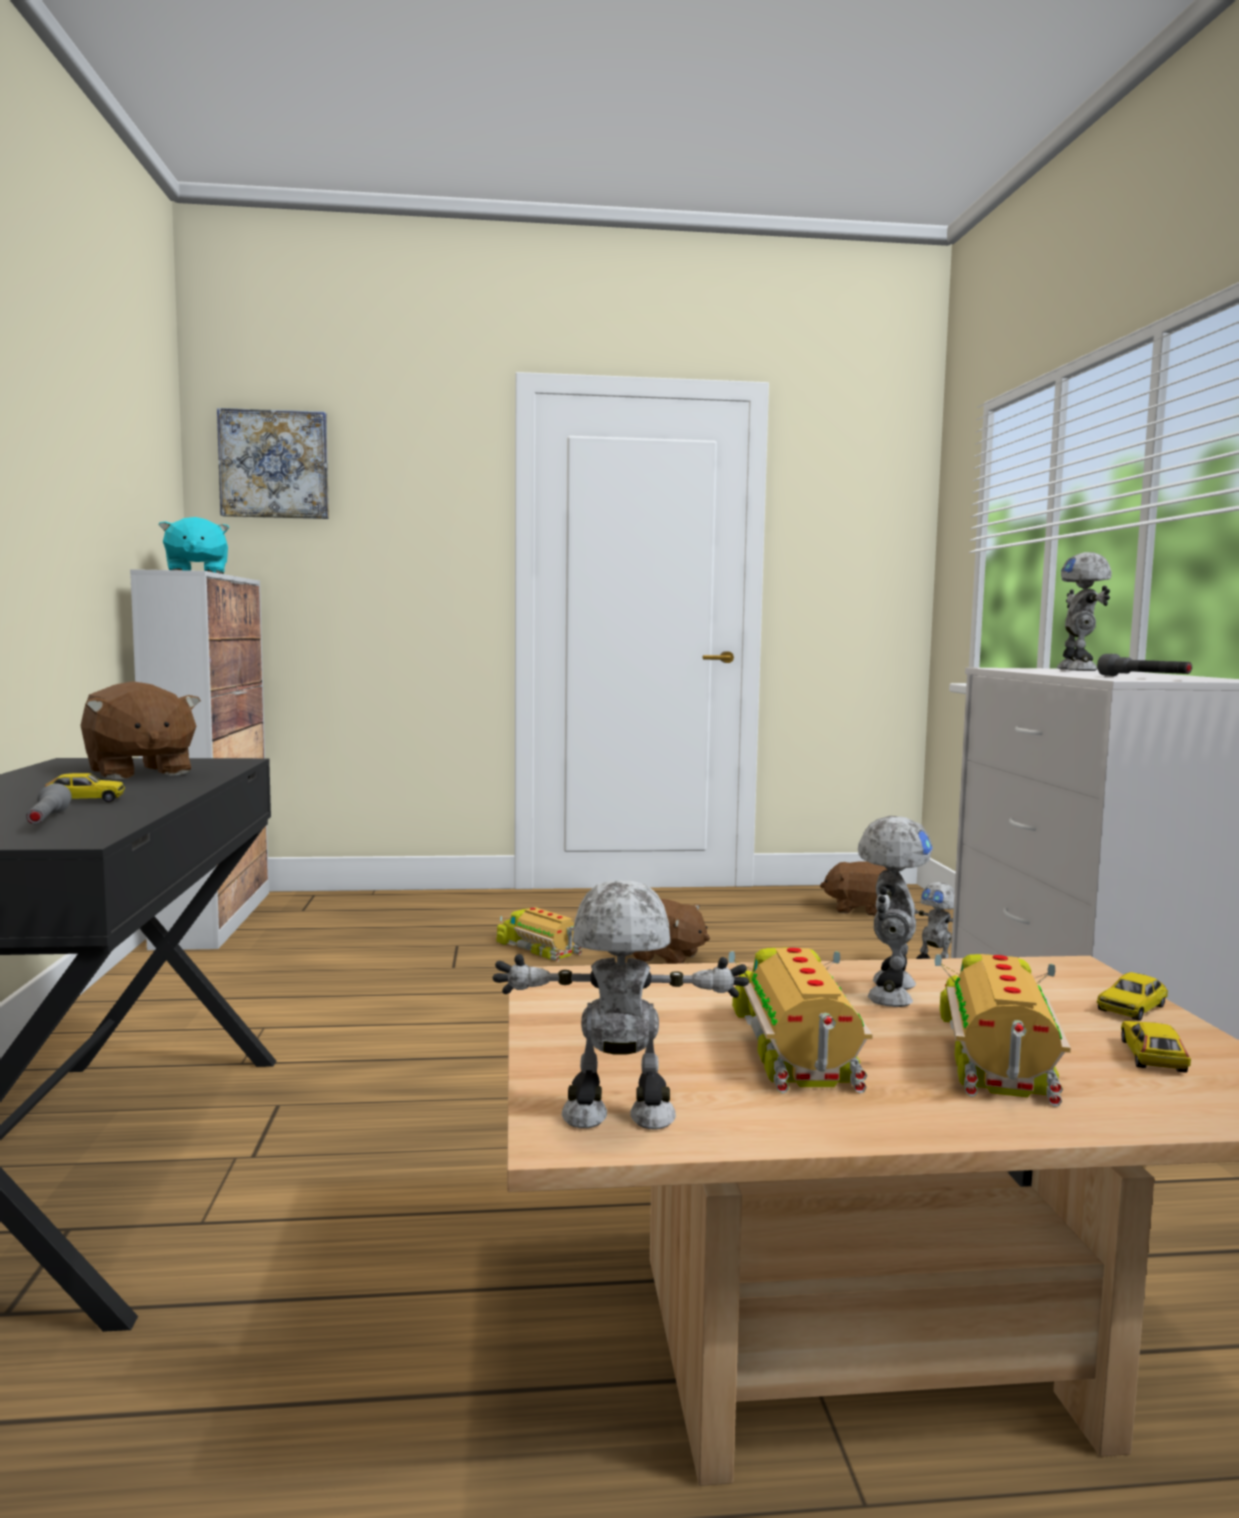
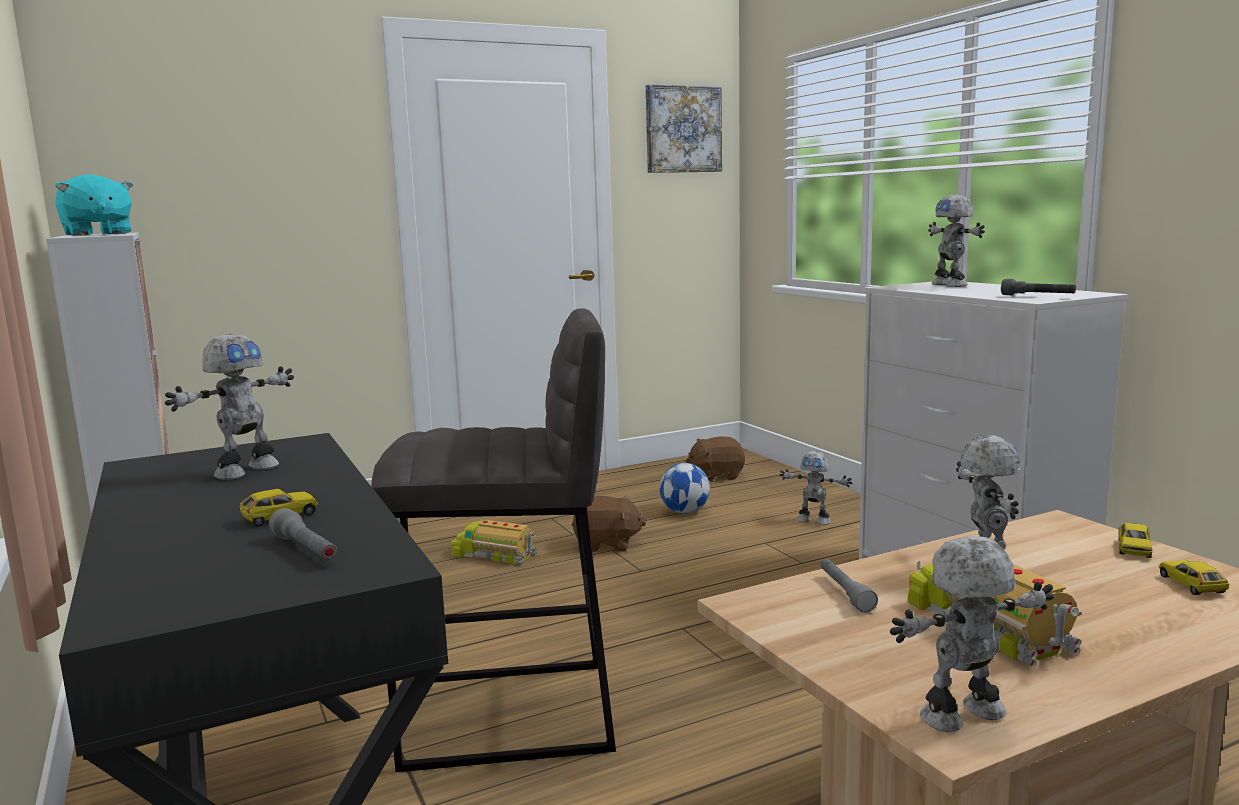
camera: 20 degrees left, 5 degrees up
brown plush toy [80,681,201,780] -> toy robot [165,334,294,480]
picture [217,408,329,519] -> picture moved to [646,84,722,173]
toy truck [935,954,1071,1106] -> none
none -> grey stool [371,309,616,772]
none -> football [659,463,710,514]
none -> grey flashlight [820,559,878,613]

